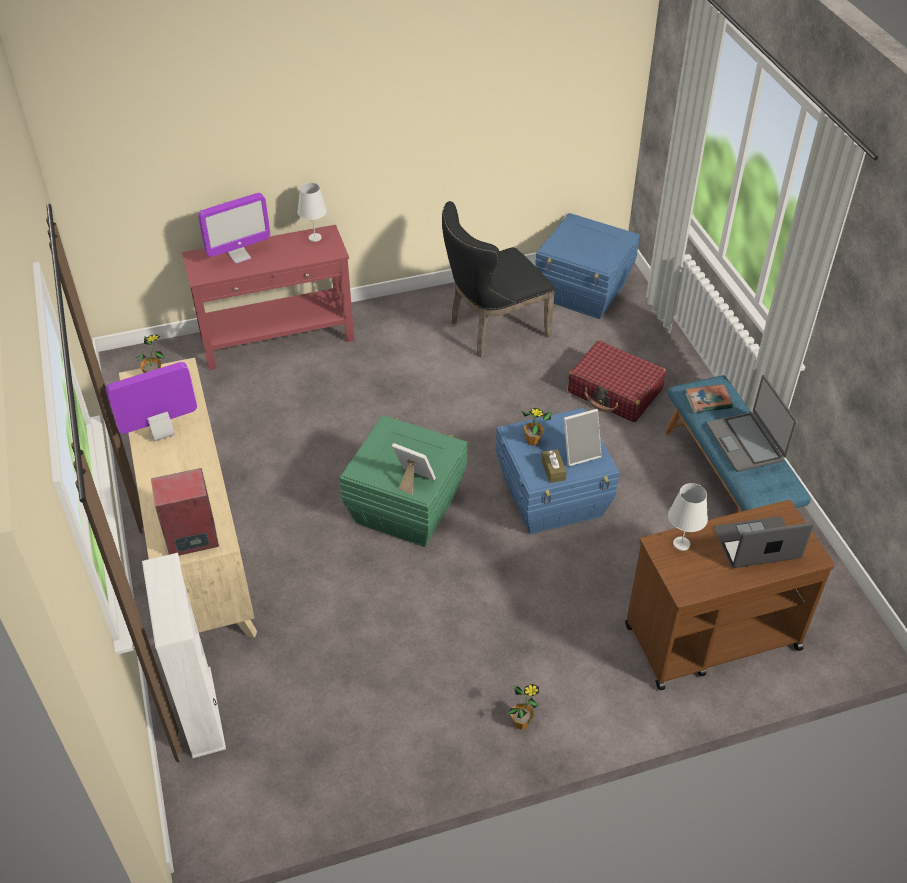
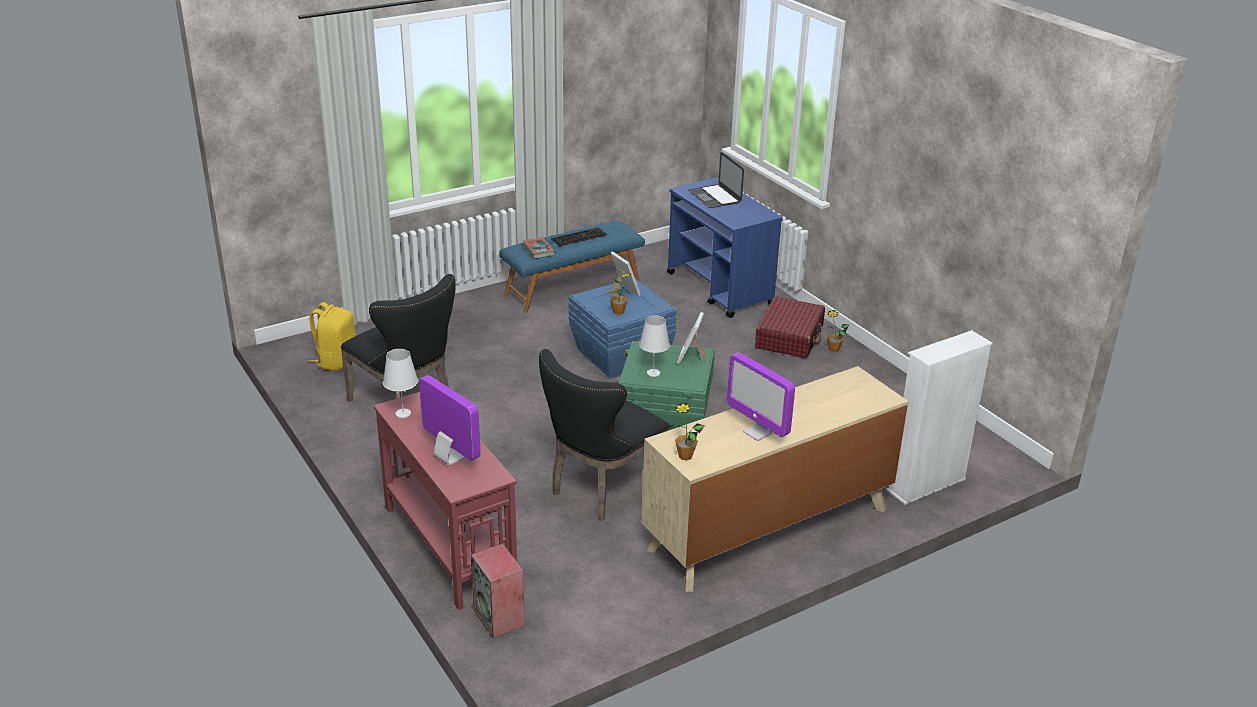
camera: 105 degrees left, 15 degrees down
speaker [151,468,219,556] -> speaker moved to [471,543,525,638]
blue storage box [535,213,640,319] -> yellow backpack [308,302,356,371]
brown tissue box [541,449,567,483] -> none
red suitcase [568,341,666,422] -> red suitcase moved to [755,297,825,358]
brown cart [625,500,835,690] -> blue cart [667,177,783,318]
white table lamp [668,483,708,551] -> white table lamp moved to [639,315,670,377]
laptop [707,375,797,472] -> keyboard [551,227,607,247]
none -> black chair [539,349,671,520]

